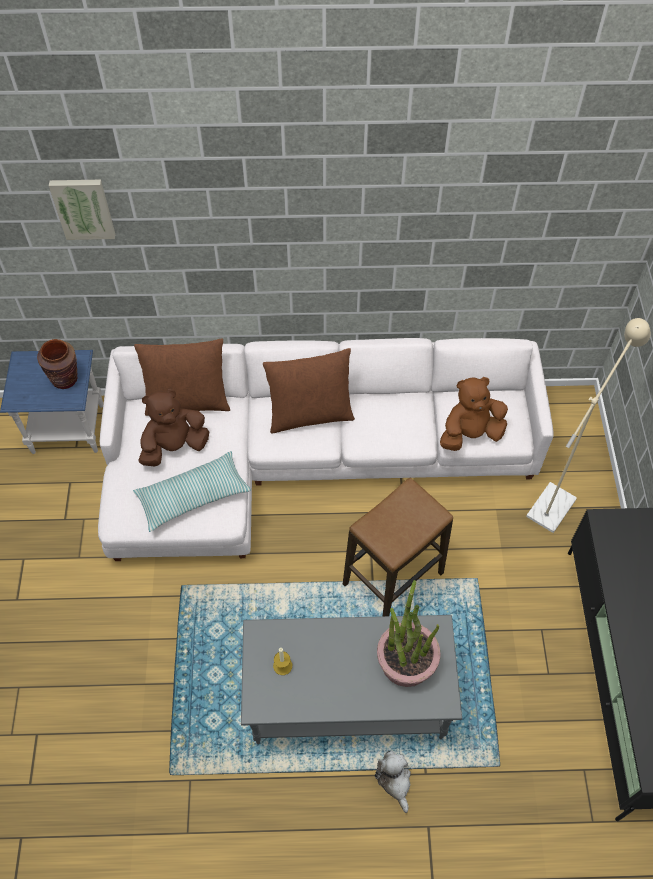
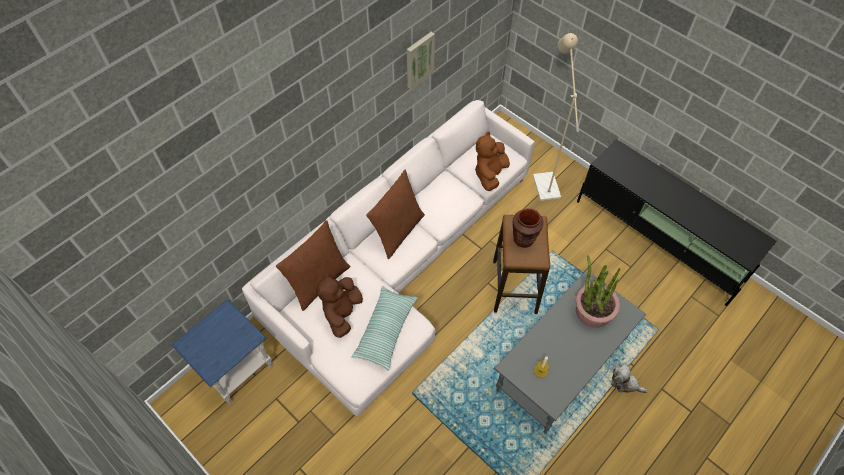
camera: 45 degrees left, 0 degrees up
brown vase [37,339,78,389] -> brown vase moved to [512,208,544,248]
picture [49,180,115,240] -> picture moved to [407,32,435,90]

